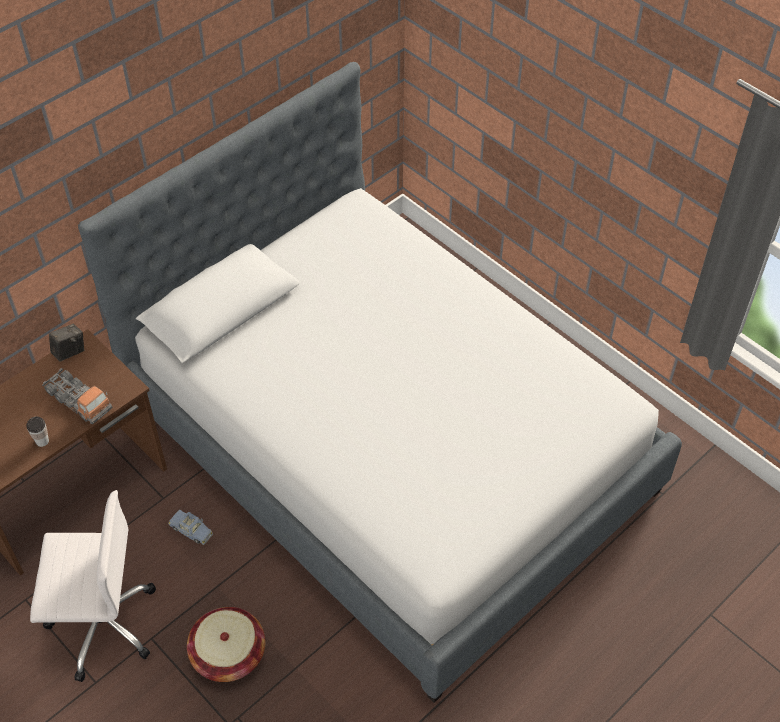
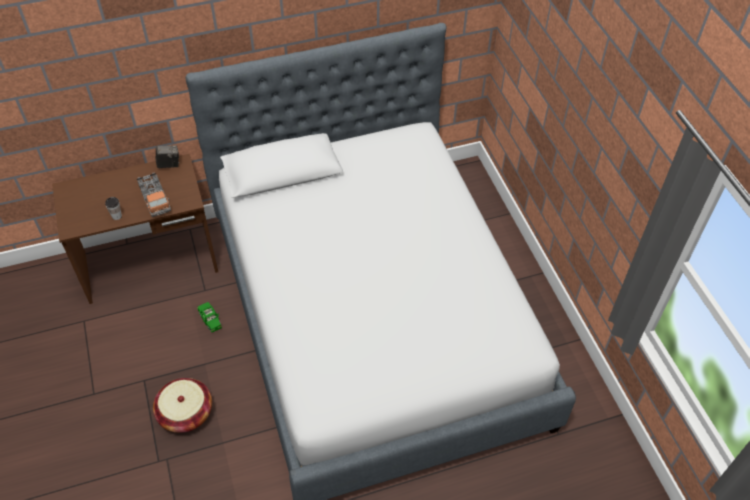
camera: 25 degrees right, 0 degrees up
white office chair [30,490,156,682] -> none
blue toy car [168,510,213,545] -> green toy car [197,302,222,332]

